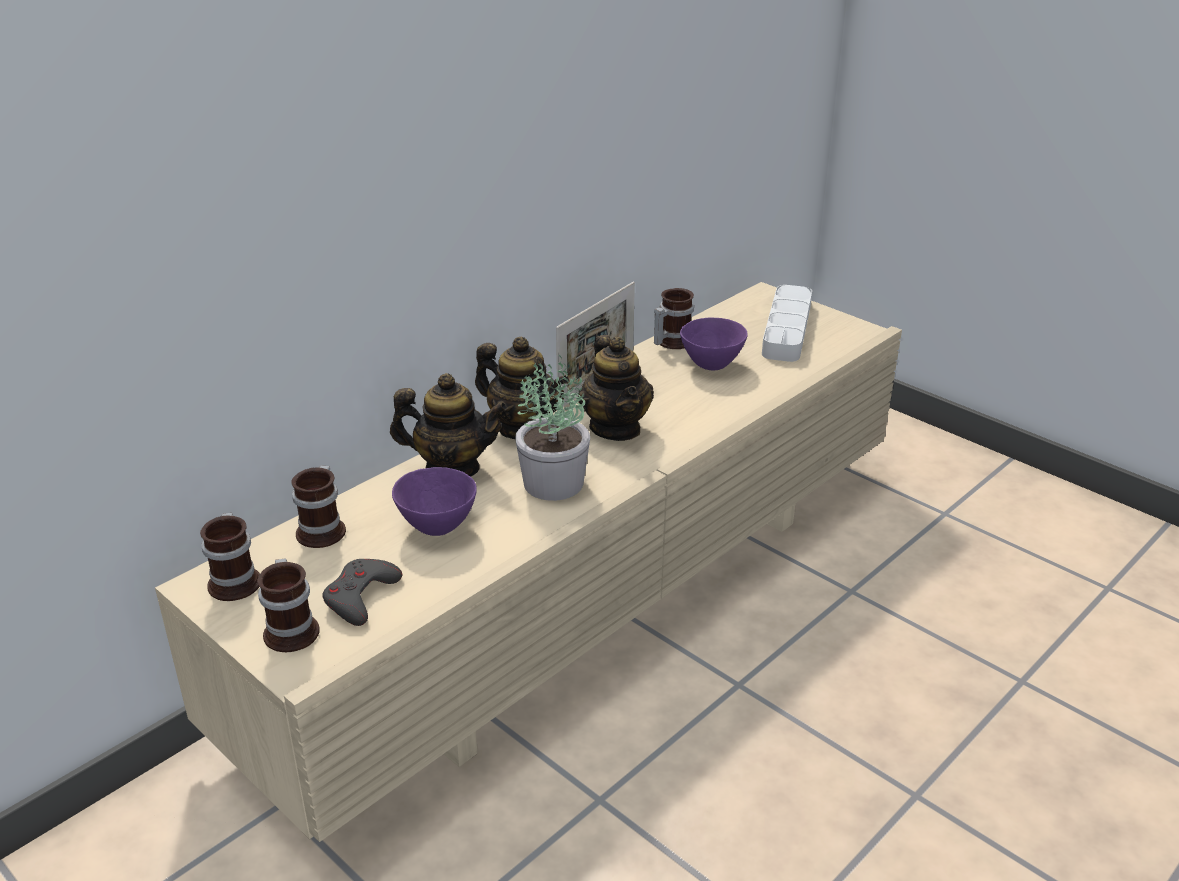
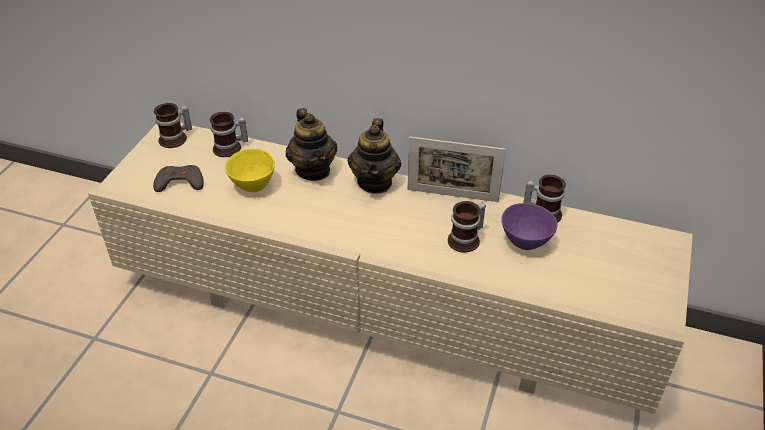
camera: 65 degrees right, 10 degrees up
mug [257,558,320,652] -> mug moved to [448,201,486,253]
purple bowl [392,467,477,536] -> yellow bowl [225,149,275,192]
potted plant [515,355,590,501] -> none
teapot [578,335,654,441] -> none
grey tray [762,285,812,362] -> none

